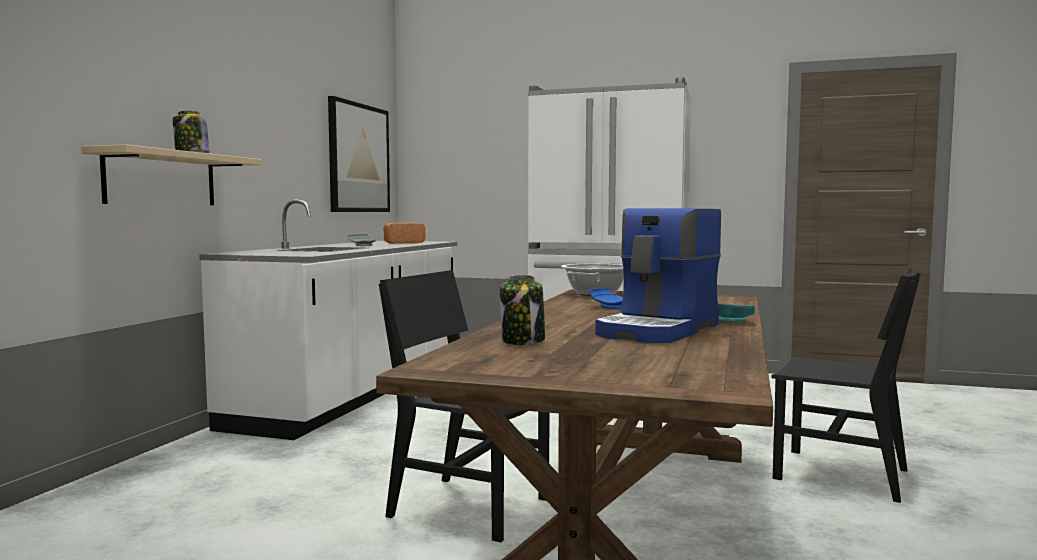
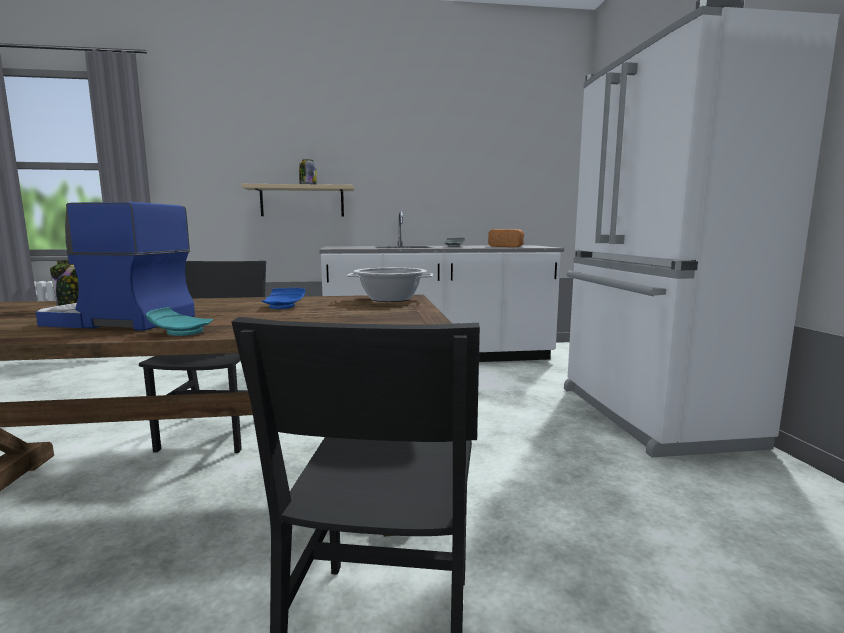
camera: 65 degrees right, 5 degrees up
picture [328,96,390,212] -> none

